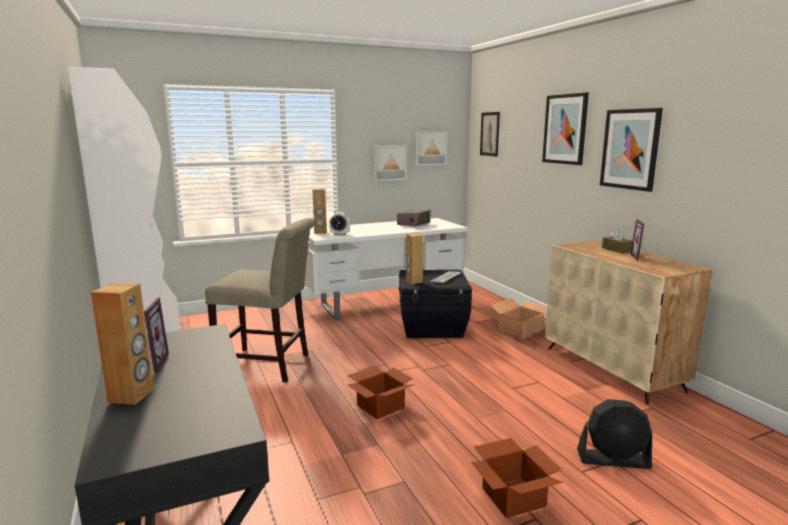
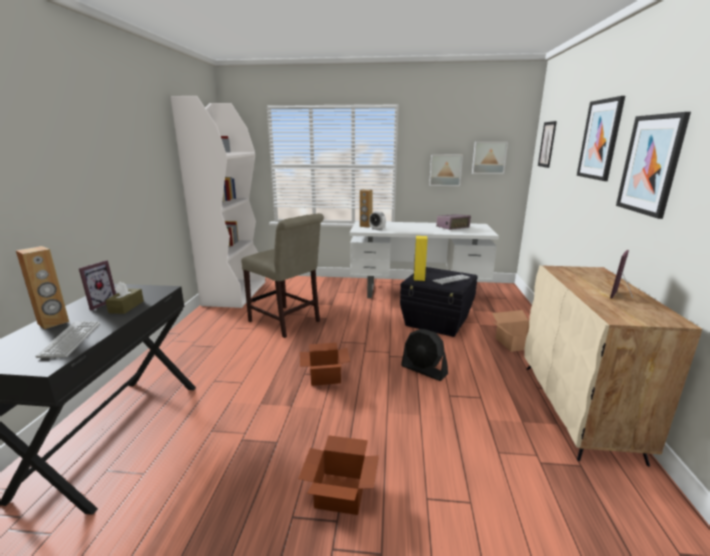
camera: 30 degrees right, 5 degrees up
brown speaker [406,233,423,284] -> yellow speaker [414,236,428,281]
black fan [577,399,652,469] -> black fan moved to [401,329,448,381]
brown tissue box [602,229,633,253] -> brown tissue box moved to [105,281,144,314]
none -> keyboard [36,321,100,358]

